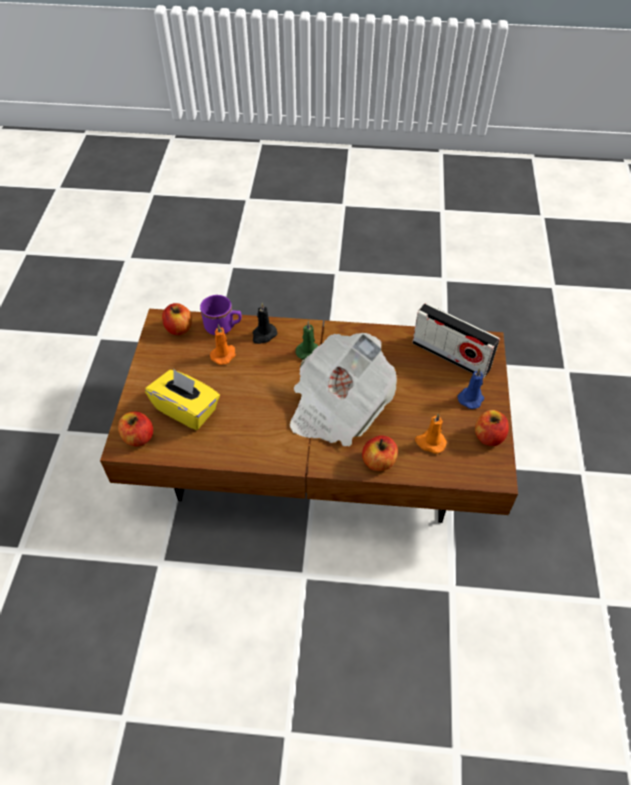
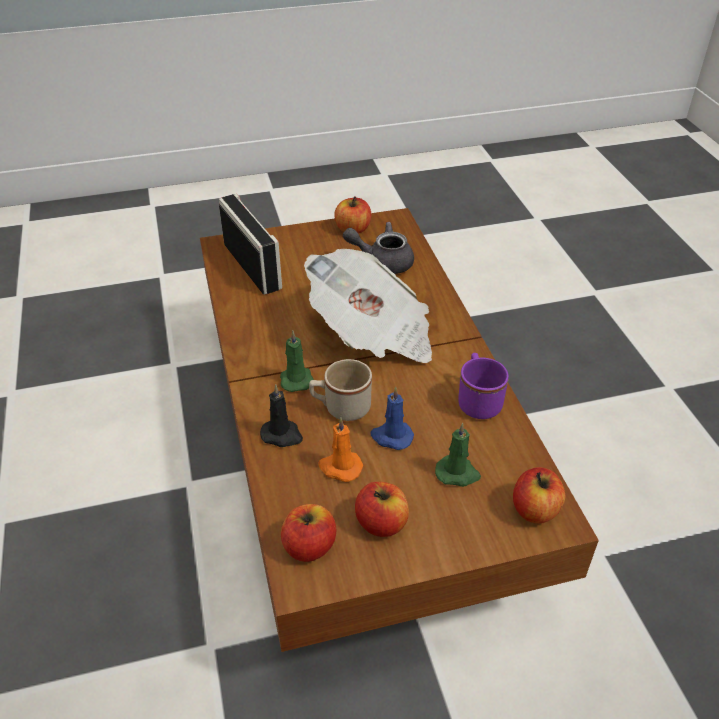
camera: 110 degrees left, 10 degrees down
yellow tissue box [145,369,220,430] -> green candle [435,423,481,487]
purple mug [200,295,242,335] -> purple mug moved to [458,353,509,419]
apple [362,435,398,471] -> apple moved to [355,482,409,537]
radio [413,303,500,378] -> radio turned 45 degrees counterclockwise [219,194,282,294]
orange candle [415,413,447,454] -> grey teapot [343,222,414,274]
blue candle [458,368,484,409] -> blue candle moved to [370,386,414,450]
none -> beige mug [309,359,372,421]

